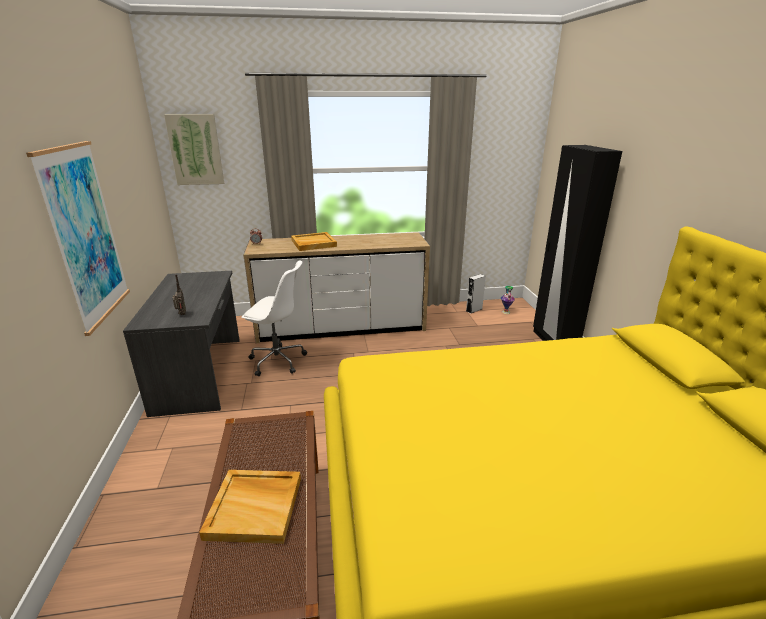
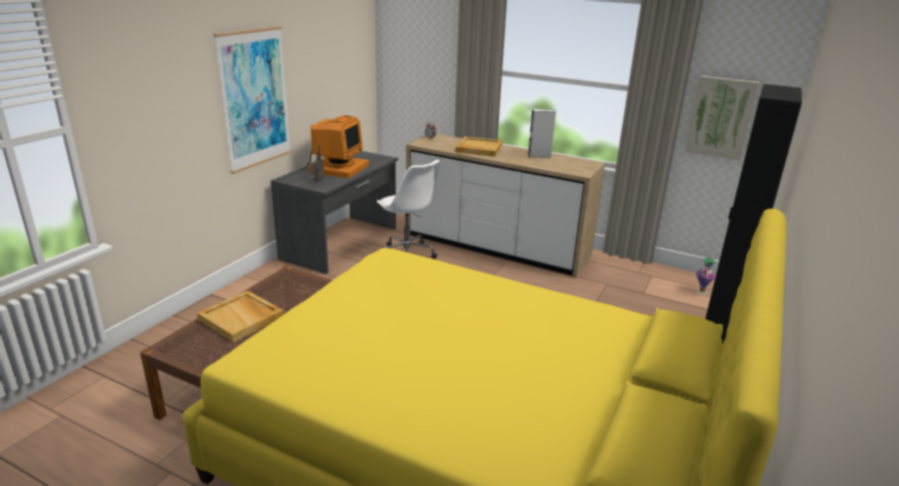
camera: 35 degrees right, 0 degrees up
picture [164,114,224,185] -> picture moved to [686,76,759,160]
grey speaker [466,274,486,313] -> grey speaker moved to [528,109,556,158]
none -> monitor [308,115,369,178]

